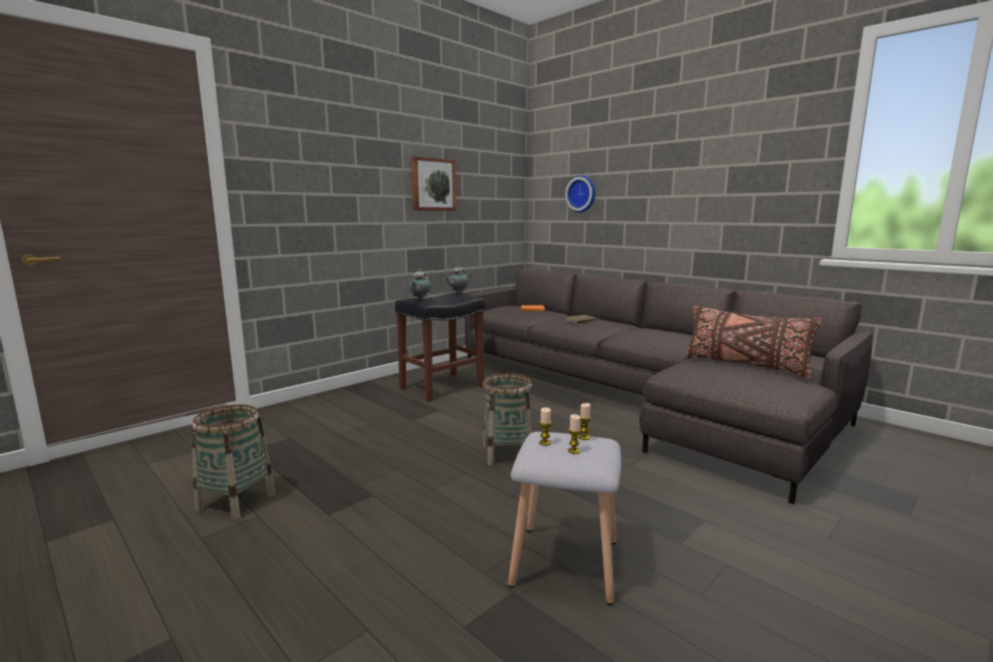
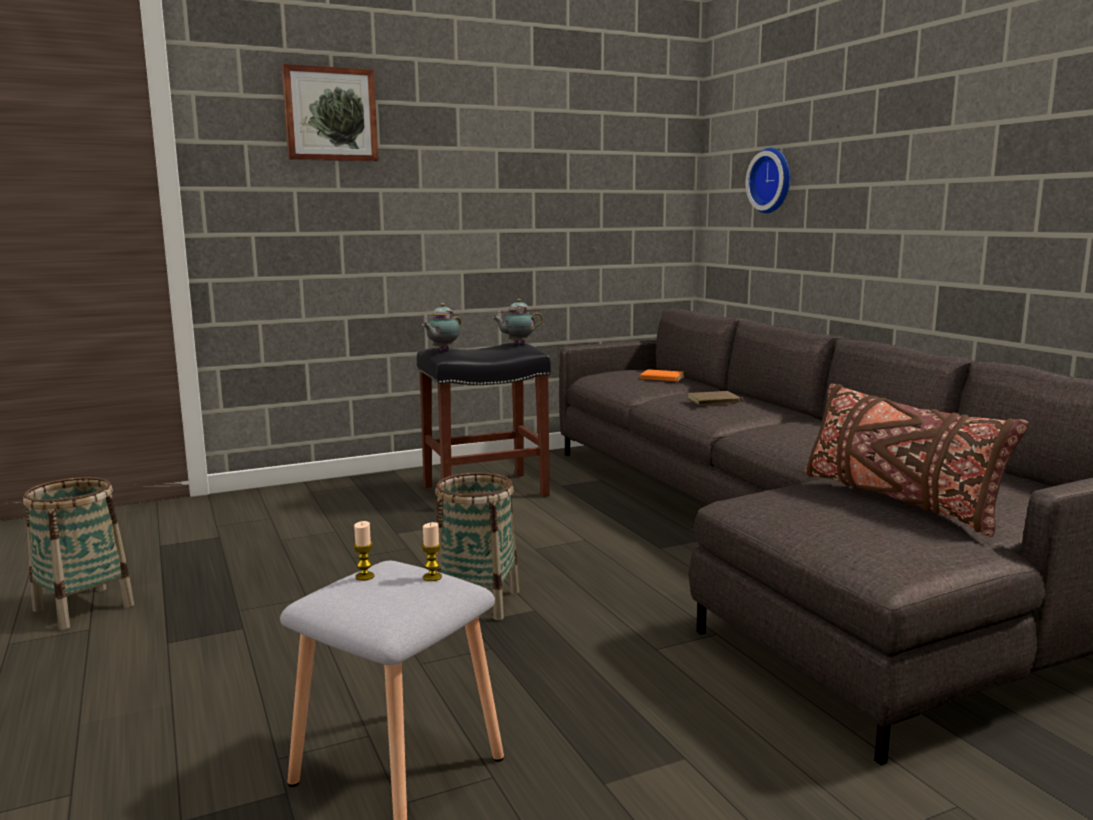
camera: 20 degrees right, 0 degrees up
picture [412,156,456,211] -> picture moved to [282,64,378,161]
candle [568,414,581,454] -> none

